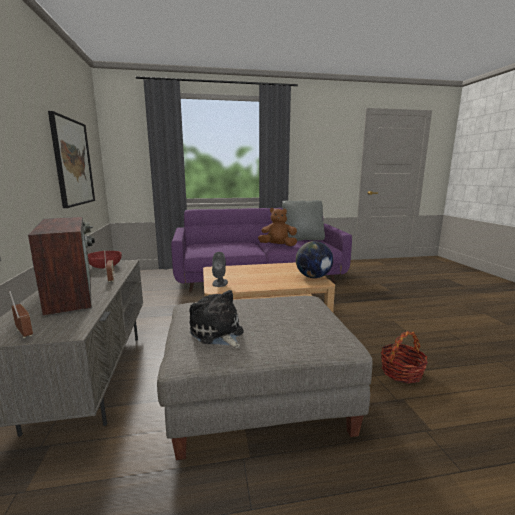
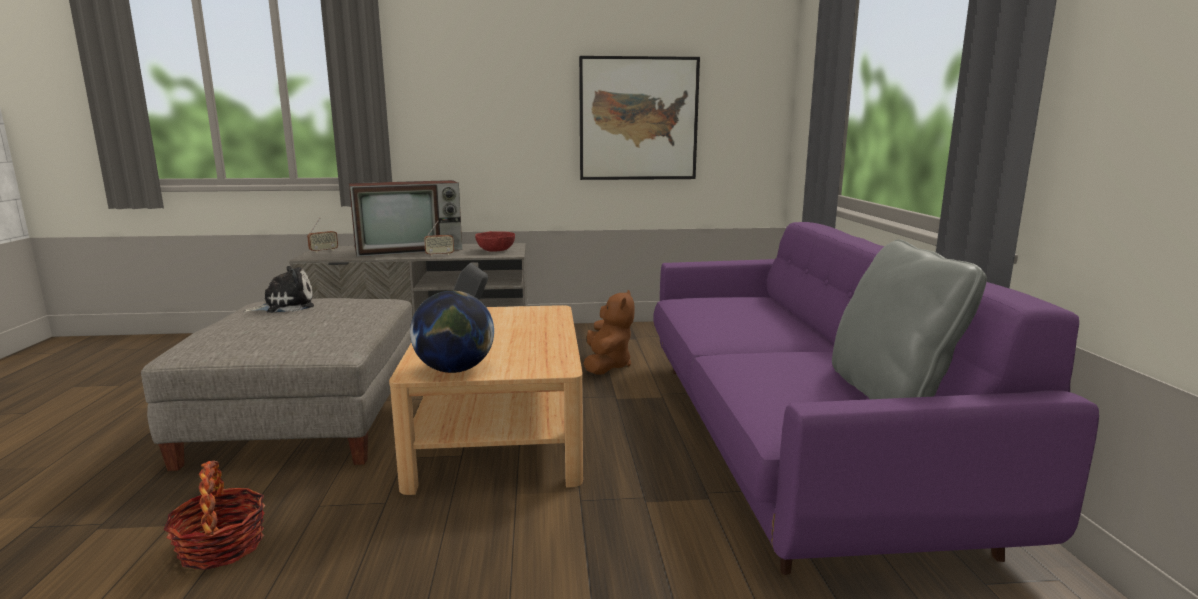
camera: 95 degrees right, 0 degrees up
brown plush toy [258,208,297,246] -> brown plush toy moved to [583,290,635,375]

